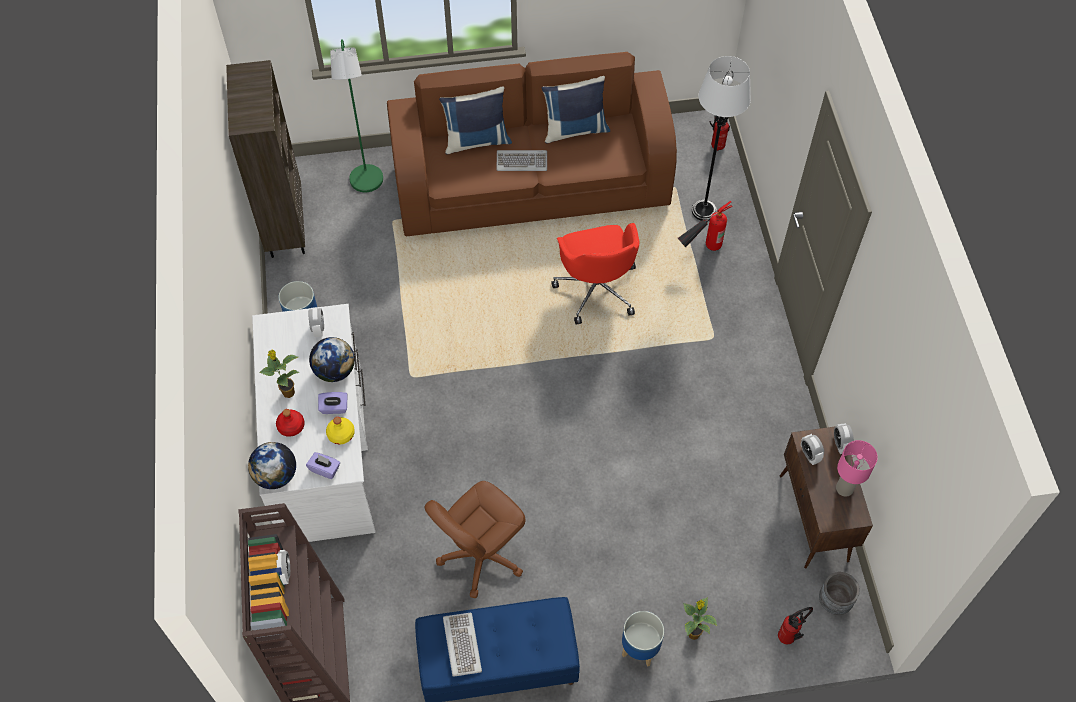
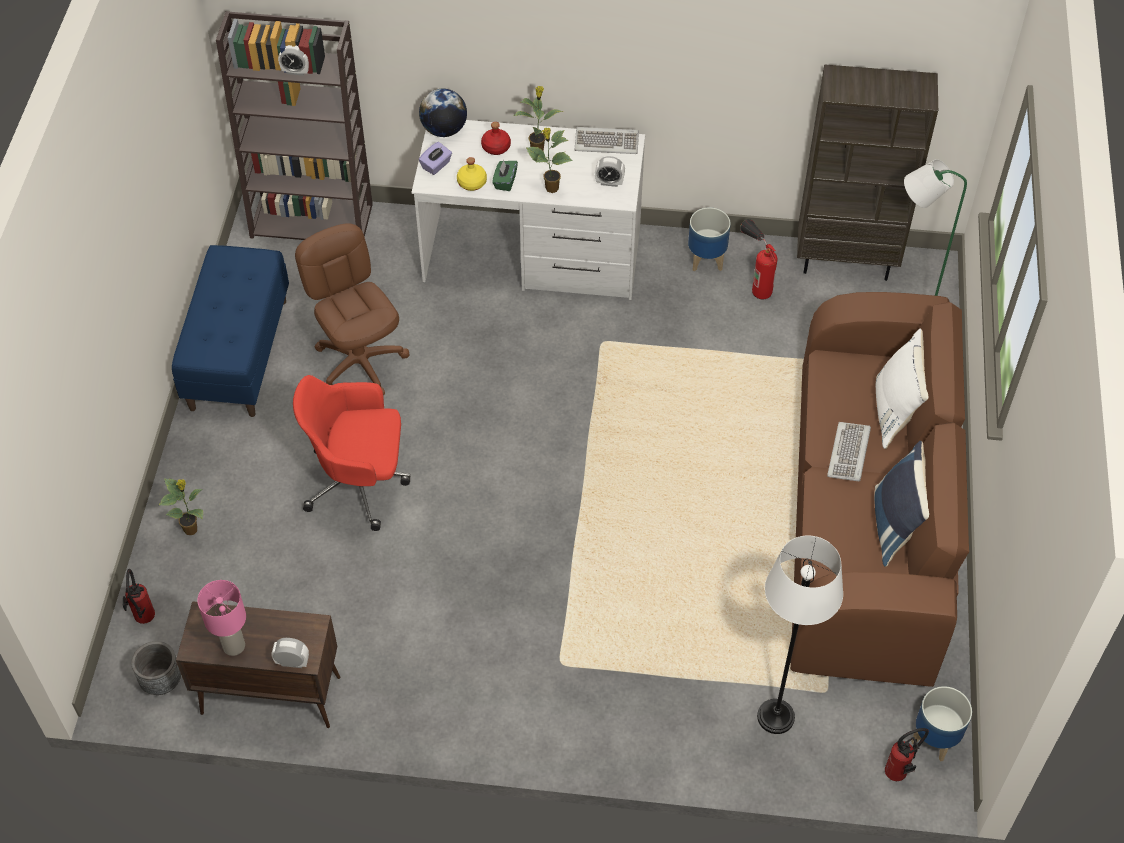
camera: 105 degrees right, 5 degrees down
globe [309,337,355,382] -> potted plant [526,128,573,193]
purple tissue box [318,392,348,414] -> green tissue box [492,160,518,191]
blue pillow [439,86,512,155] -> white pillow [876,329,928,449]
keyboard [443,613,482,677] -> keyboard moved to [575,127,639,154]
red office chair [551,223,639,324] -> red office chair moved to [293,375,410,531]
planter [622,611,664,667] -> planter moved to [911,686,972,762]
fire extinguisher [678,201,733,251] -> fire extinguisher moved to [740,219,777,299]
alarm clock [801,434,824,465] -> none

